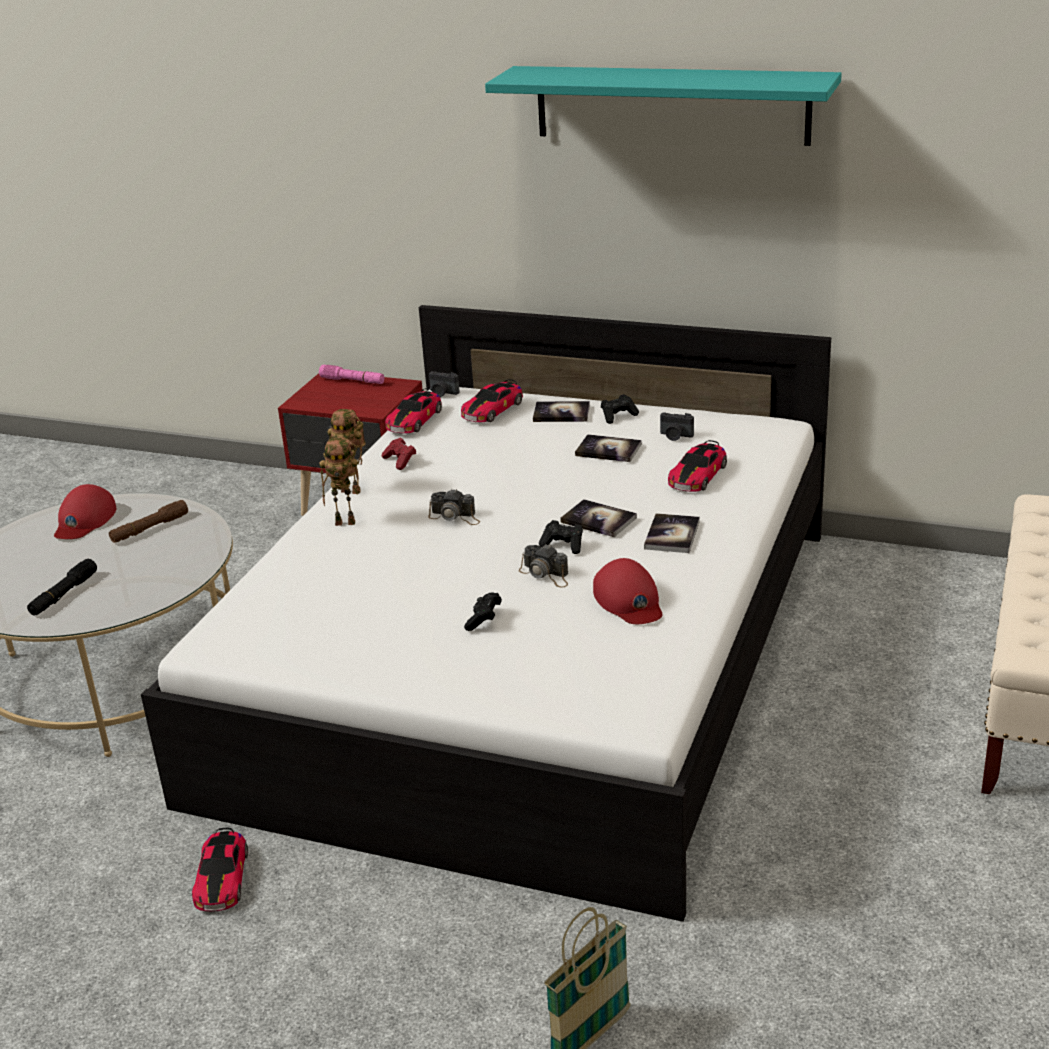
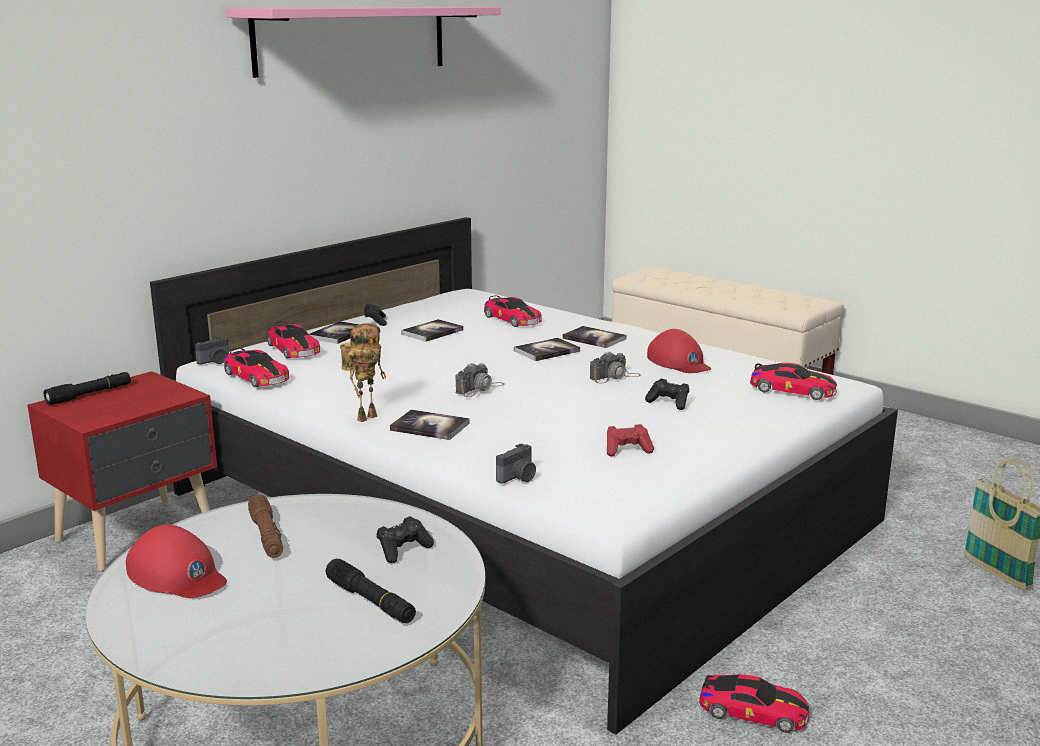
camera: 70 degrees left, 10 degrees down
pink flashlight [319,365,384,384] -> black flashlight [44,372,131,405]
toy robot [319,438,360,526] -> book [390,410,469,440]
red game controller [382,438,416,470] -> red game controller moved to [607,424,654,456]
turquoise shelf [485,66,842,146] -> pink shelf [226,7,501,78]
black game controller [539,520,583,554] -> black game controller moved to [377,516,434,563]
red cap [593,558,663,624] -> red cap turned 60 degrees clockwise [647,329,711,373]
camera [660,413,694,441] -> camera moved to [496,443,536,484]
none -> toy car [750,363,837,400]

